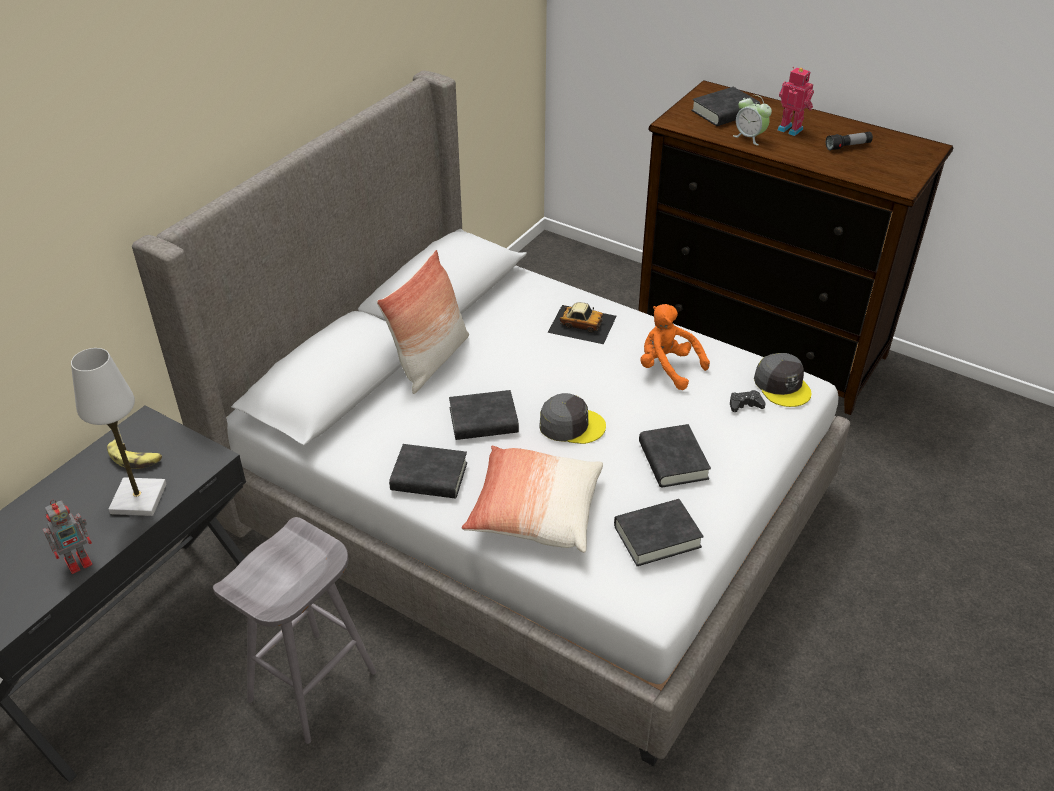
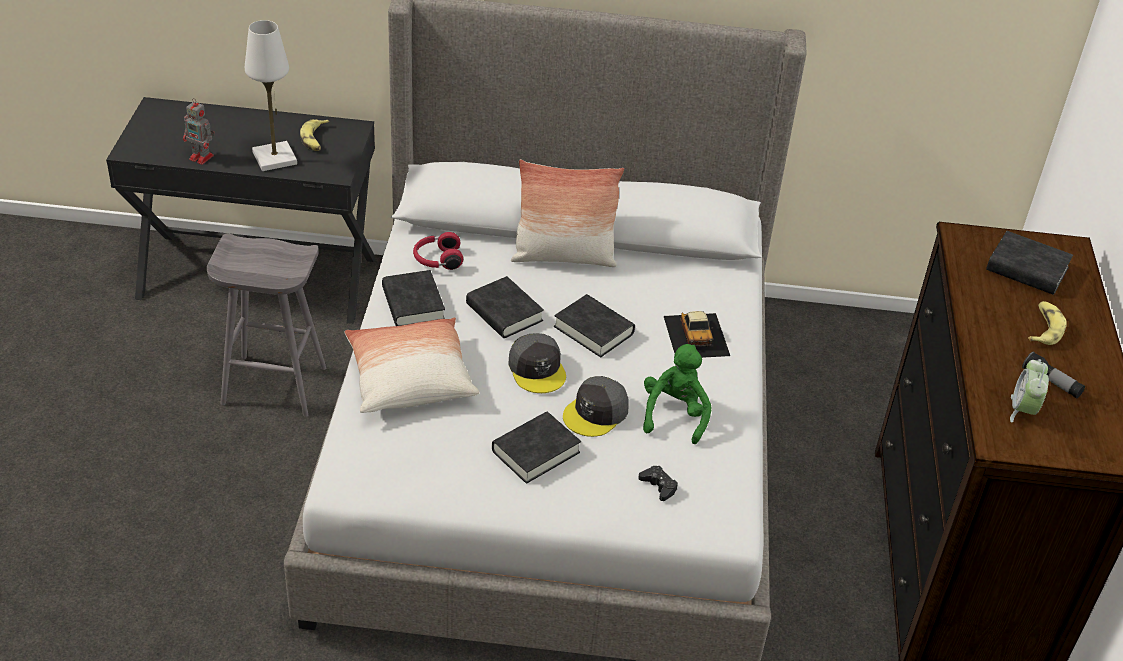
camera: 60 degrees right, 0 degrees up
black book [614,499,704,566] -> black book moved to [554,294,635,357]
orange plush toy [640,304,710,390] -> green plush toy [643,344,712,444]
alarm clock [733,95,772,145] -> alarm clock moved to [1010,359,1049,423]
grey cap [754,353,811,407] -> grey cap moved to [563,376,629,437]
toy robot [778,67,814,136] -> banana [1028,301,1067,345]
none -> red headphones [413,232,463,270]

